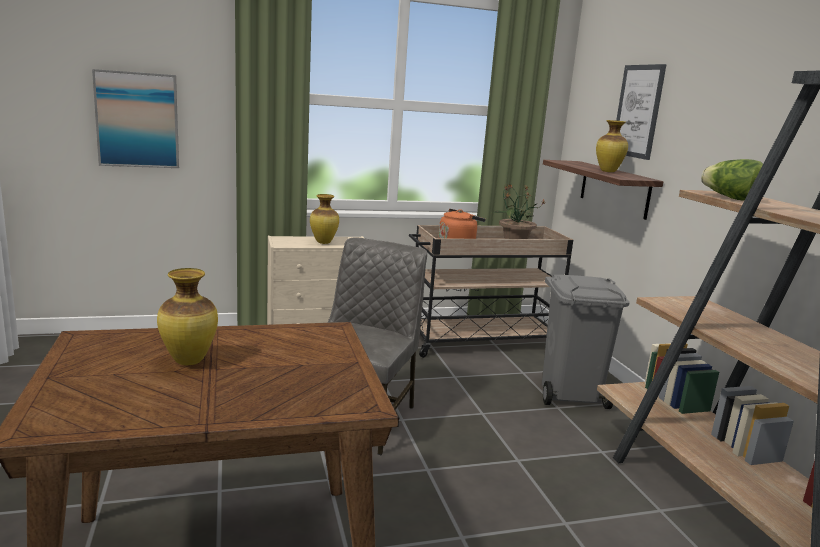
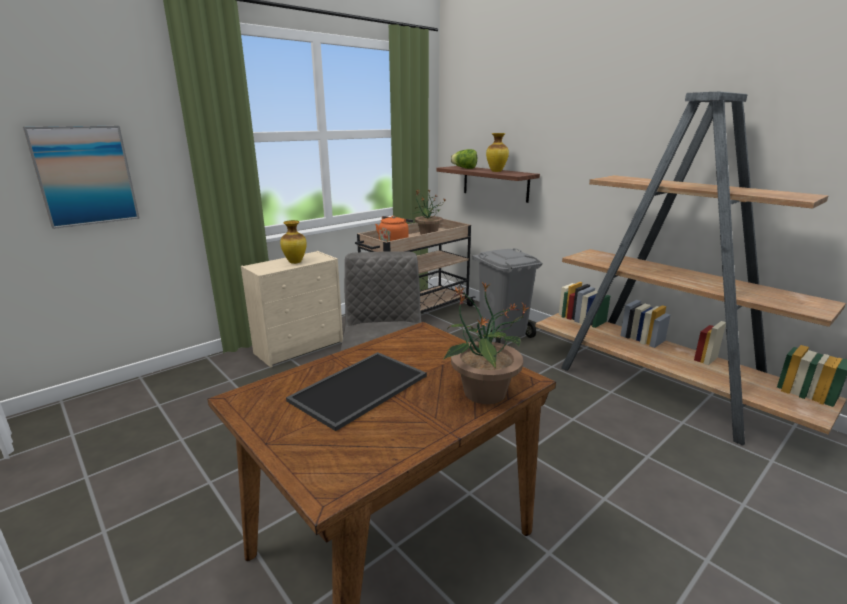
camera: 25 degrees left, 5 degrees up
vase [157,268,218,365] -> tray [286,352,427,431]
picture [616,64,667,160] -> none
lettuce [701,159,763,201] -> lettuce moved to [451,149,477,169]
none -> potted plant [443,281,530,404]

